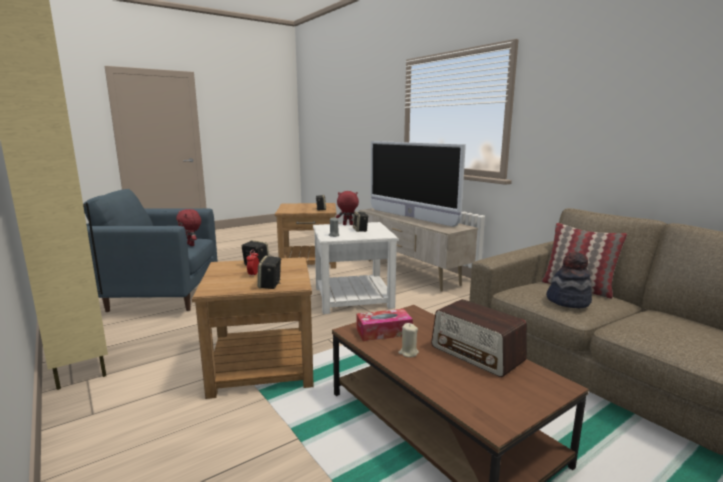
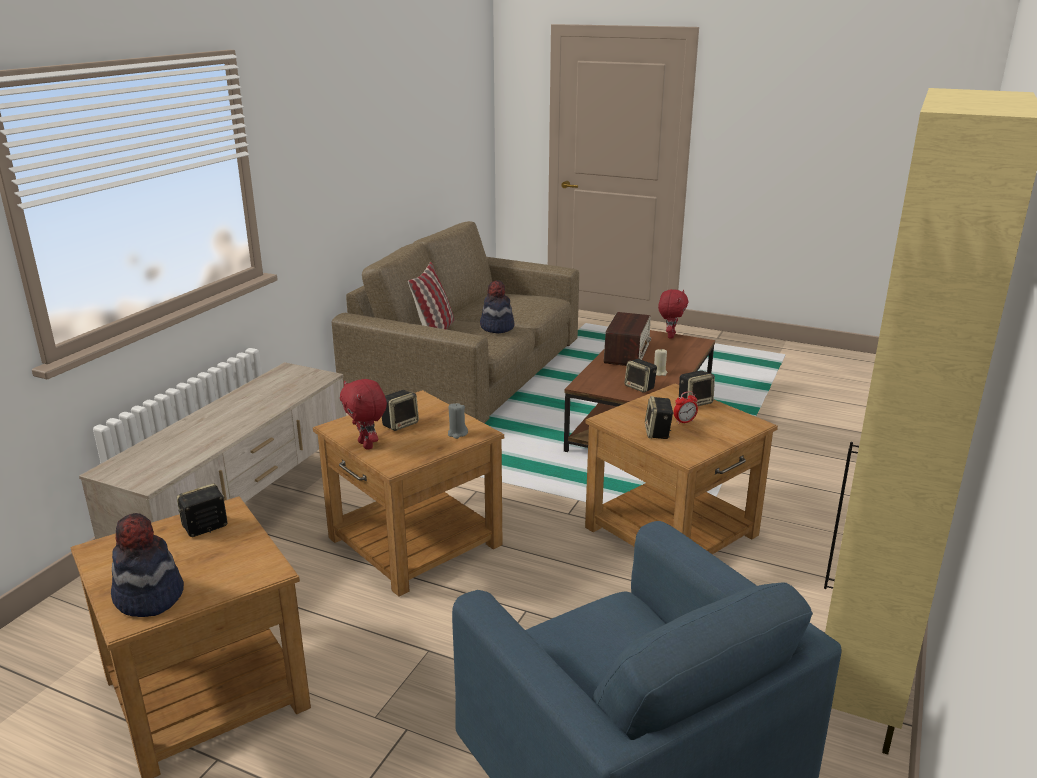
camera: 120 degrees left, 10 degrees up
red plush toy [176,209,201,246] -> red plush toy moved to [658,289,688,339]
white side table [313,222,399,314] -> brown side table [313,390,504,597]
tissue box [357,309,413,341] -> speaker [624,359,657,393]
television [370,141,466,227] -> none
none -> hat [111,513,184,617]

